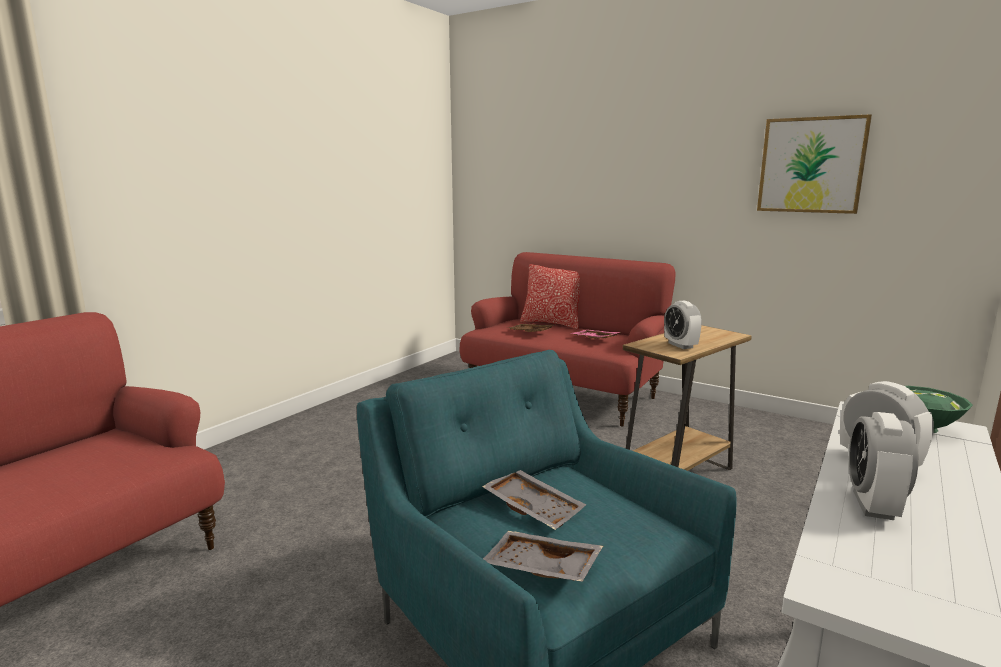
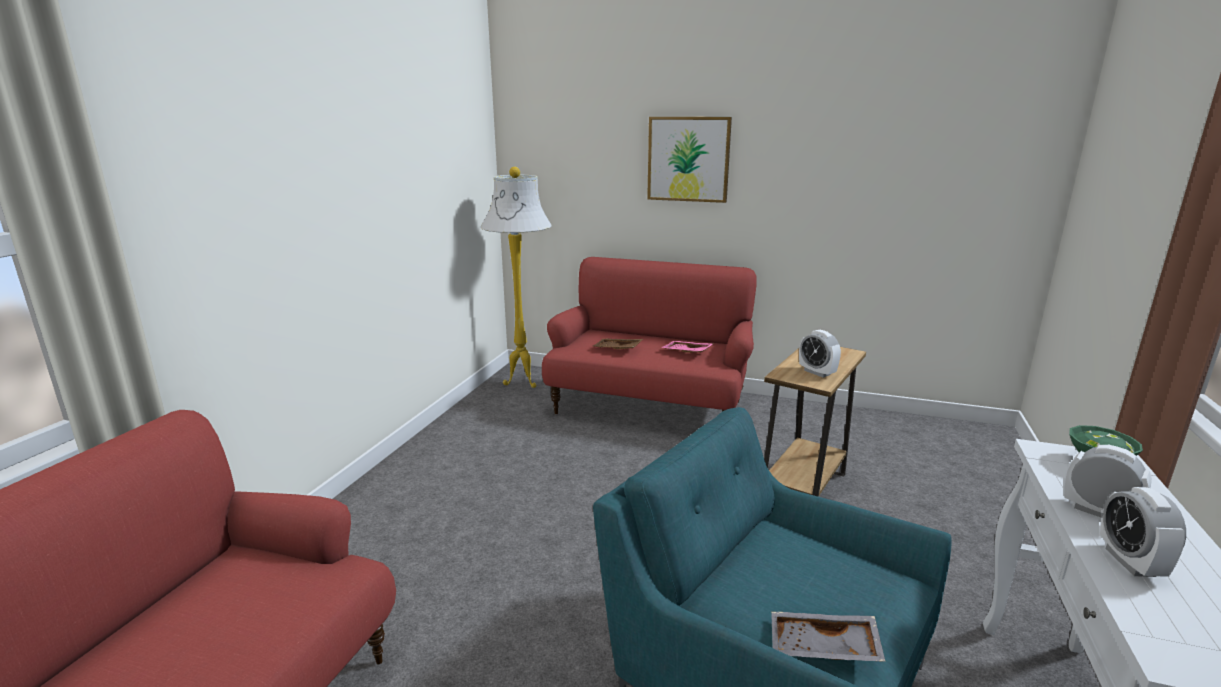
camera: 15 degrees left, 5 degrees up
grey tray [482,470,586,530] -> none
pillow [520,264,580,329] -> none
picture [757,114,872,214] -> picture moved to [647,117,732,203]
none -> white floor lamp [480,167,552,388]

